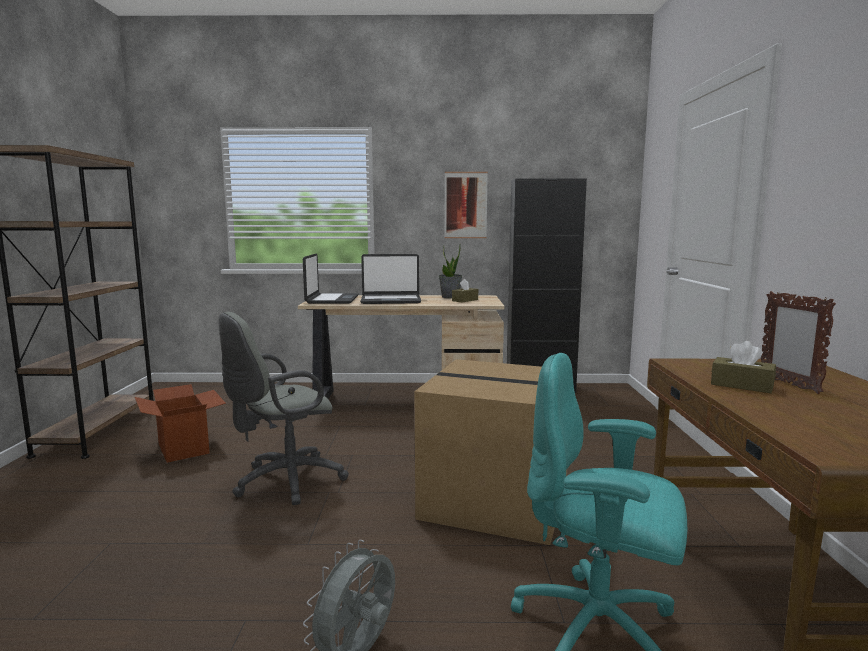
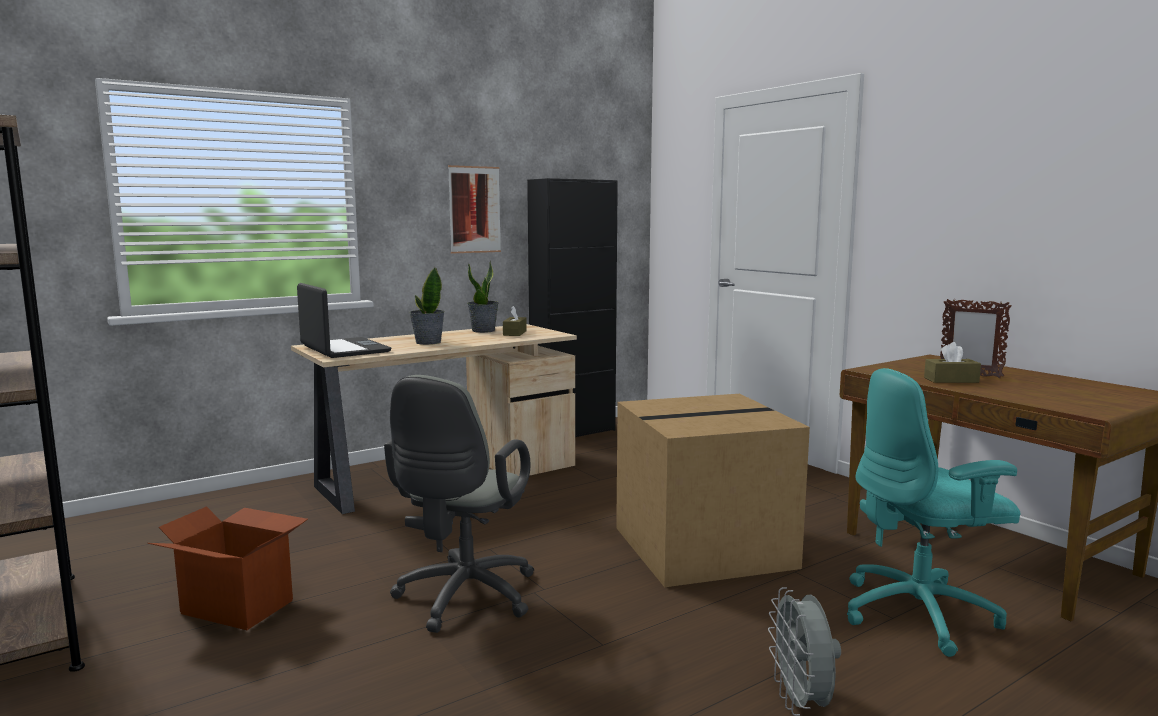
camera: 35 degrees left, 0 degrees up
laptop [360,254,421,304] -> potted plant [409,267,445,345]

